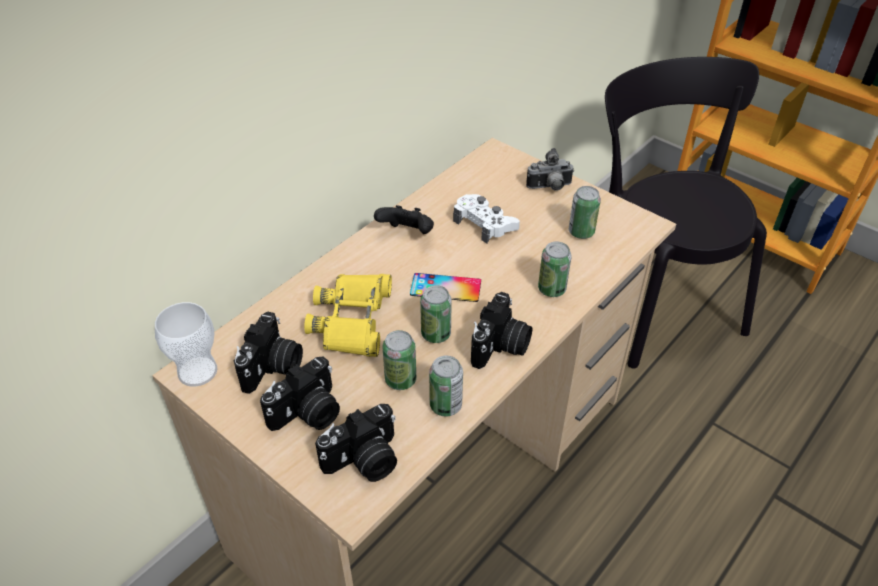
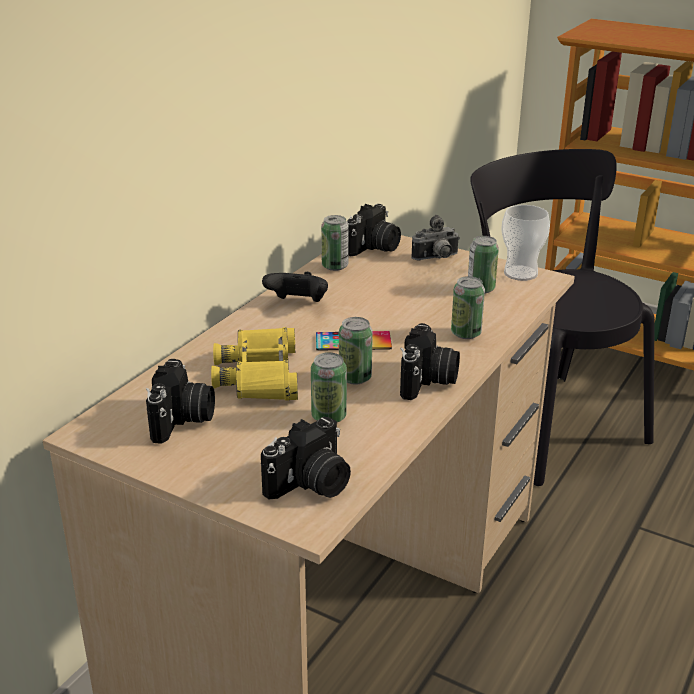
camera: 10 degrees left, 15 degrees down
cup [155,302,218,387] -> cup moved to [501,205,550,281]
camera [260,356,340,431] -> camera moved to [347,204,401,256]
can [429,356,463,417] -> can moved to [321,215,349,271]
white game controller [453,194,520,244] -> none

